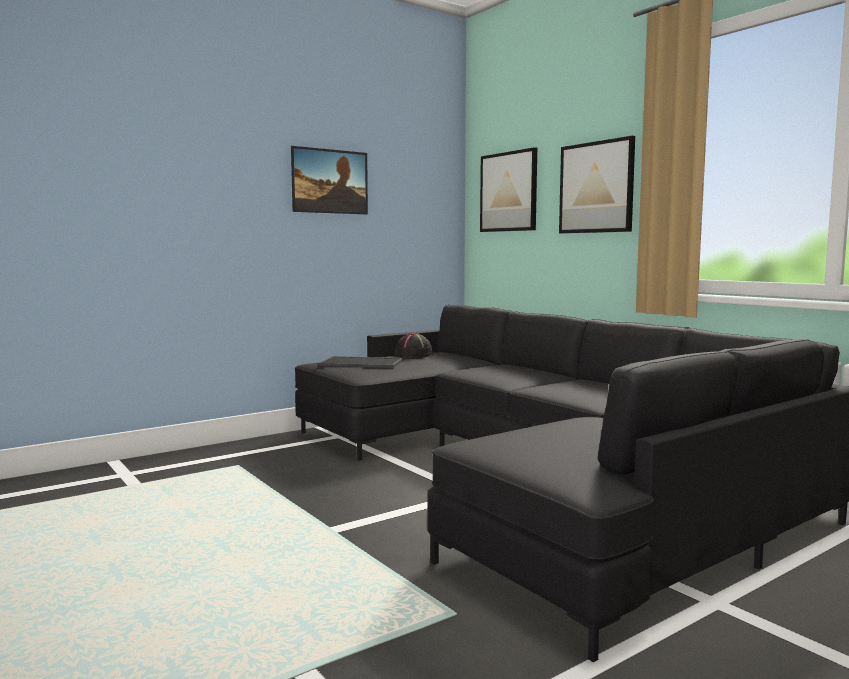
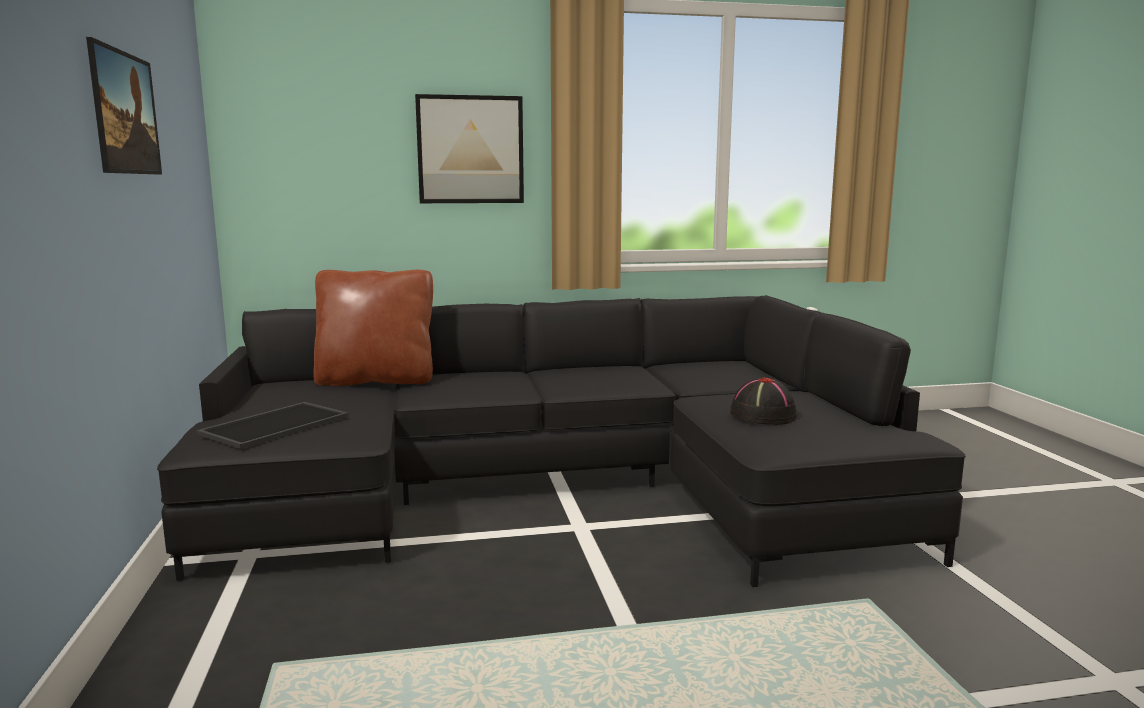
camera: 65 degrees left, 5 degrees up
black hat [394,332,433,359] -> black hat moved to [730,377,797,425]
picture [480,147,537,232] -> none
none -> brown pillow [313,270,433,386]

